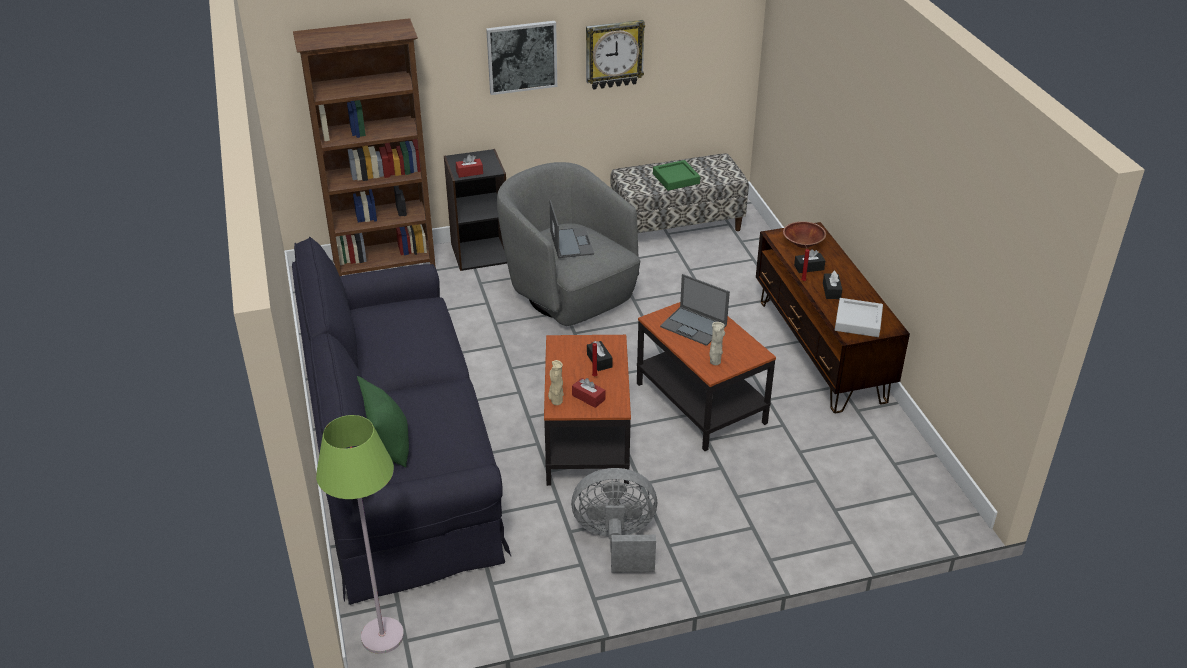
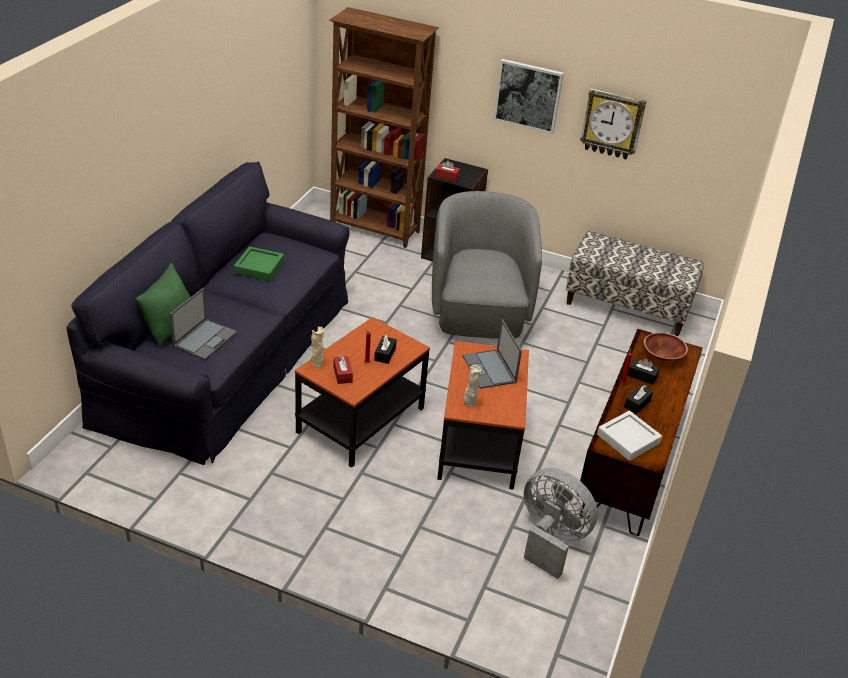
camera: 35 degrees right, 0 degrees up
green floor lamp [316,415,404,654] -> none
laptop [550,200,594,258] -> laptop moved to [170,287,237,360]
grey fan [571,468,657,573] -> grey fan moved to [524,468,598,579]
green tray [653,160,700,191] -> green tray moved to [234,246,284,281]

